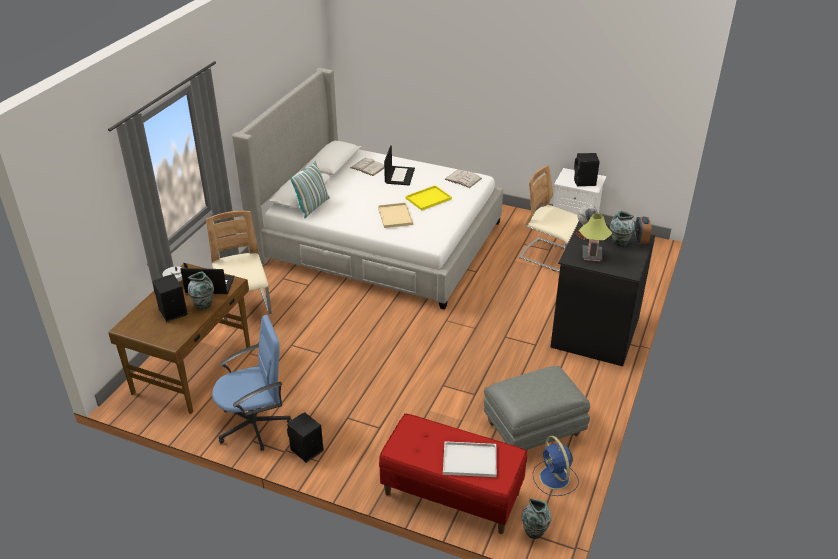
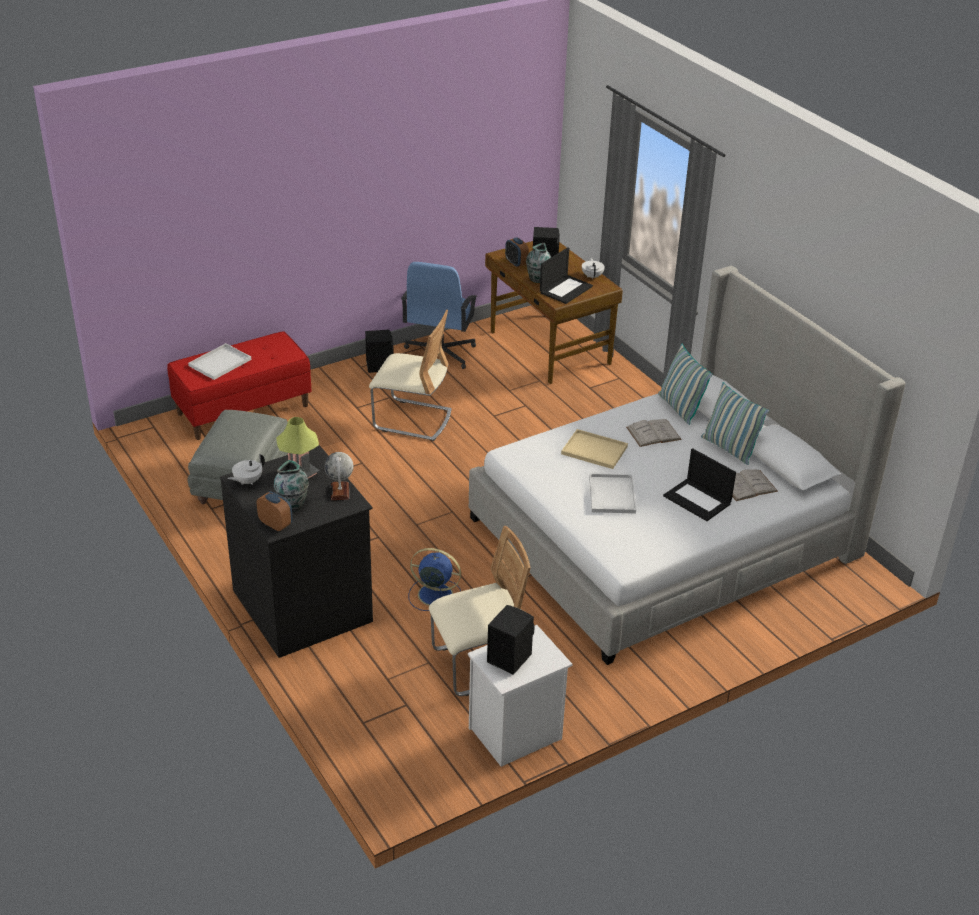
camera: 125 degrees right, 0 degrees up
beige chair [206,211,272,321] -> beige chair moved to [369,310,452,441]
yellow tray [405,185,452,211] -> white tray [589,473,636,513]
white book [444,170,482,188] -> white book moved to [626,419,682,447]
vase [522,498,551,539] -> none
blue fan [532,436,579,496] -> blue fan moved to [409,548,461,611]
none -> white teapot [227,454,265,485]
none -> alarm clock [505,237,529,267]
none -> pillow [701,382,770,465]

